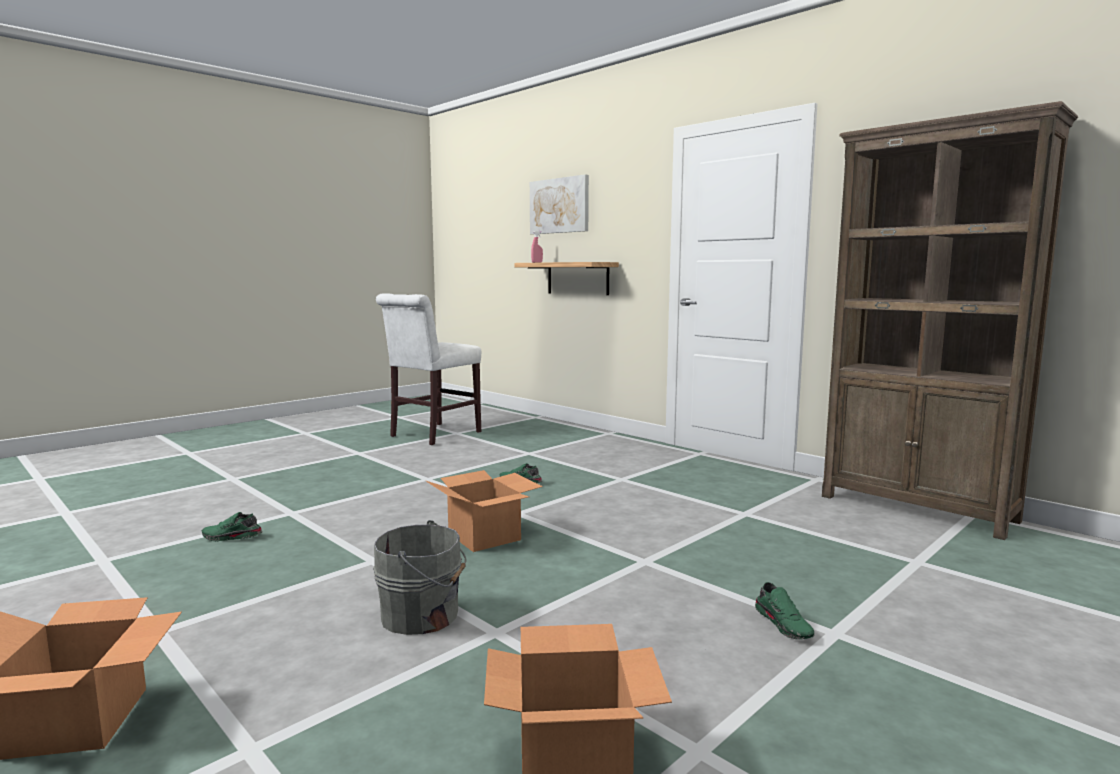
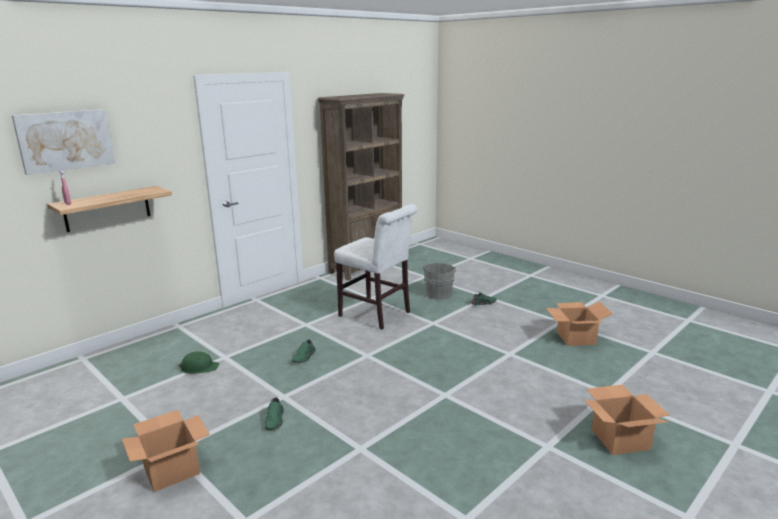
camera: 90 degrees left, 10 degrees up
green shoe [201,512,262,541] -> green shoe moved to [265,398,284,430]
grey bucket [373,520,467,635] -> grey bucket moved to [423,263,456,299]
white chair [376,294,481,445] -> white chair moved to [334,204,417,330]
cardboard box [425,470,543,552] -> cardboard box moved to [122,410,210,492]
none -> green hard hat [178,351,219,374]

